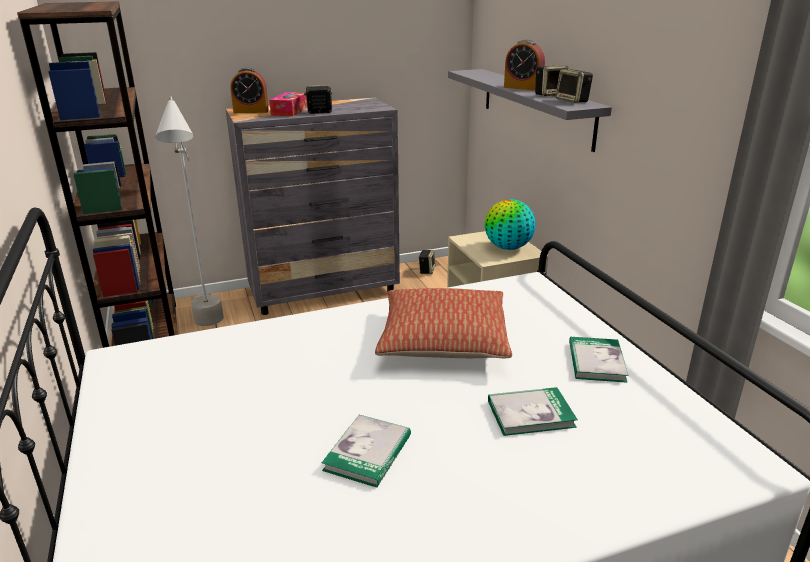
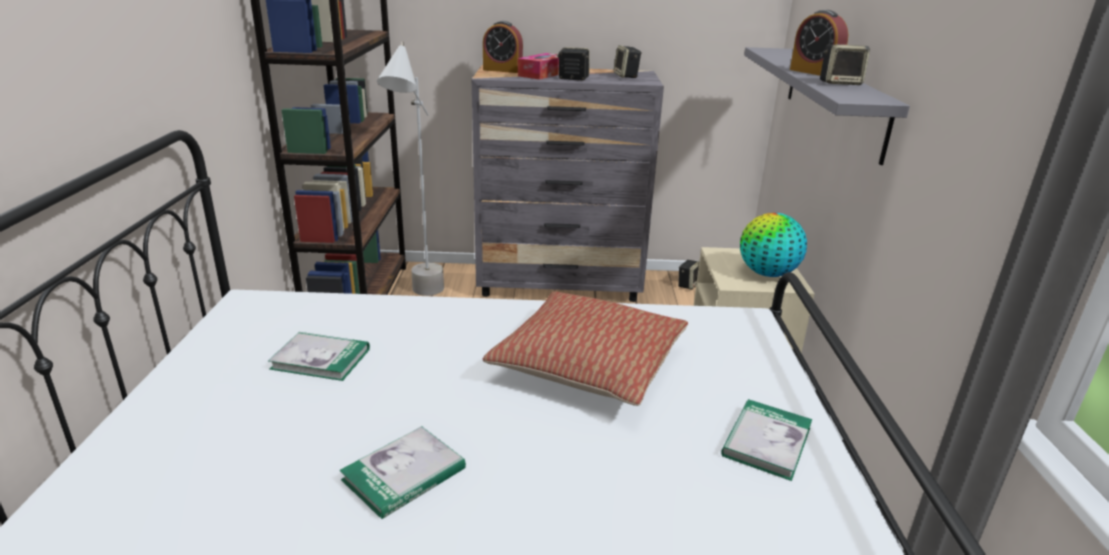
camera: 20 degrees right, 0 degrees up
book [488,387,578,436] -> book moved to [268,332,370,381]
speaker [556,69,593,103] -> speaker moved to [613,45,642,78]

